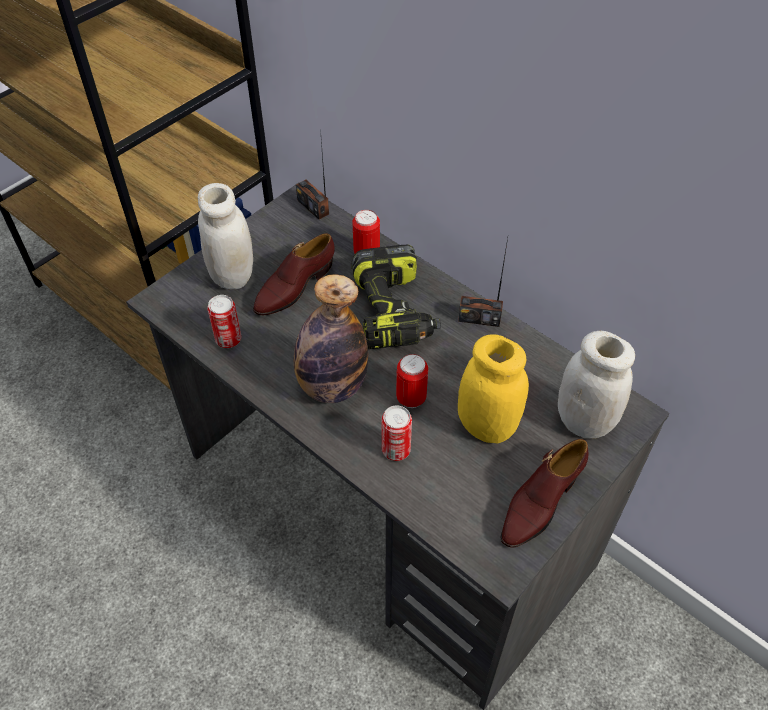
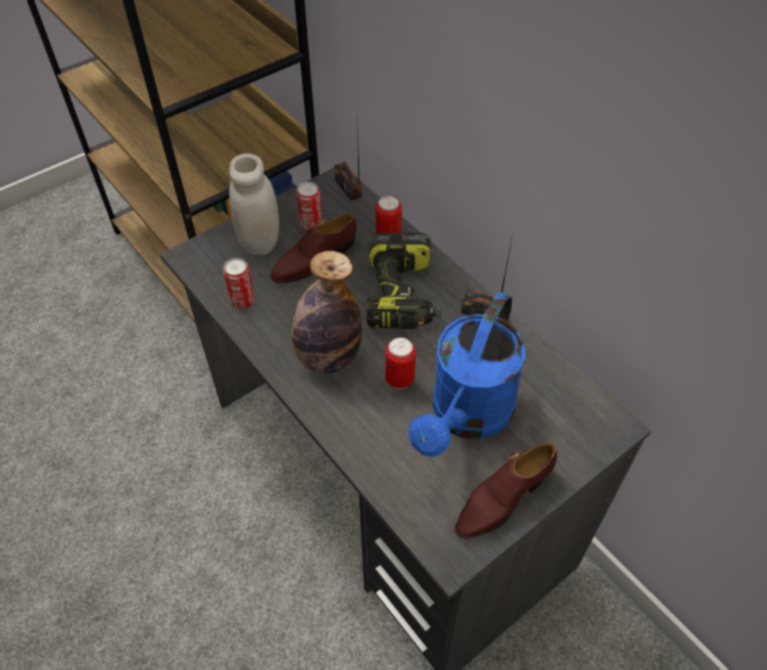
camera: 10 degrees right, 0 degrees up
can [382,405,412,461] -> can moved to [296,182,322,231]
yellow jar [458,334,529,443] -> blue watering can [409,292,525,457]
white jar [558,331,635,439] -> none

